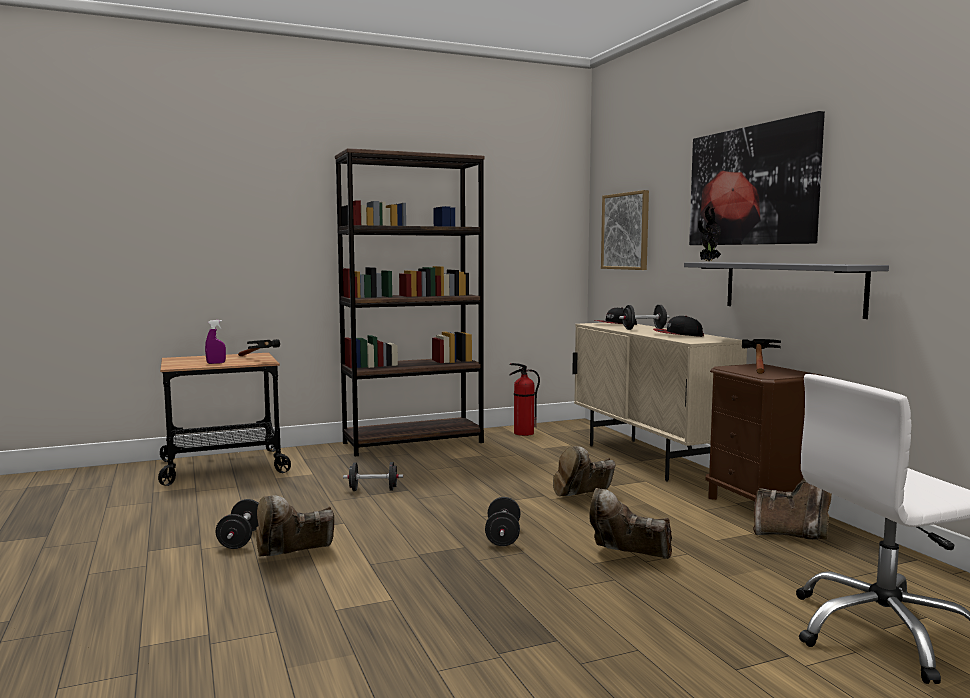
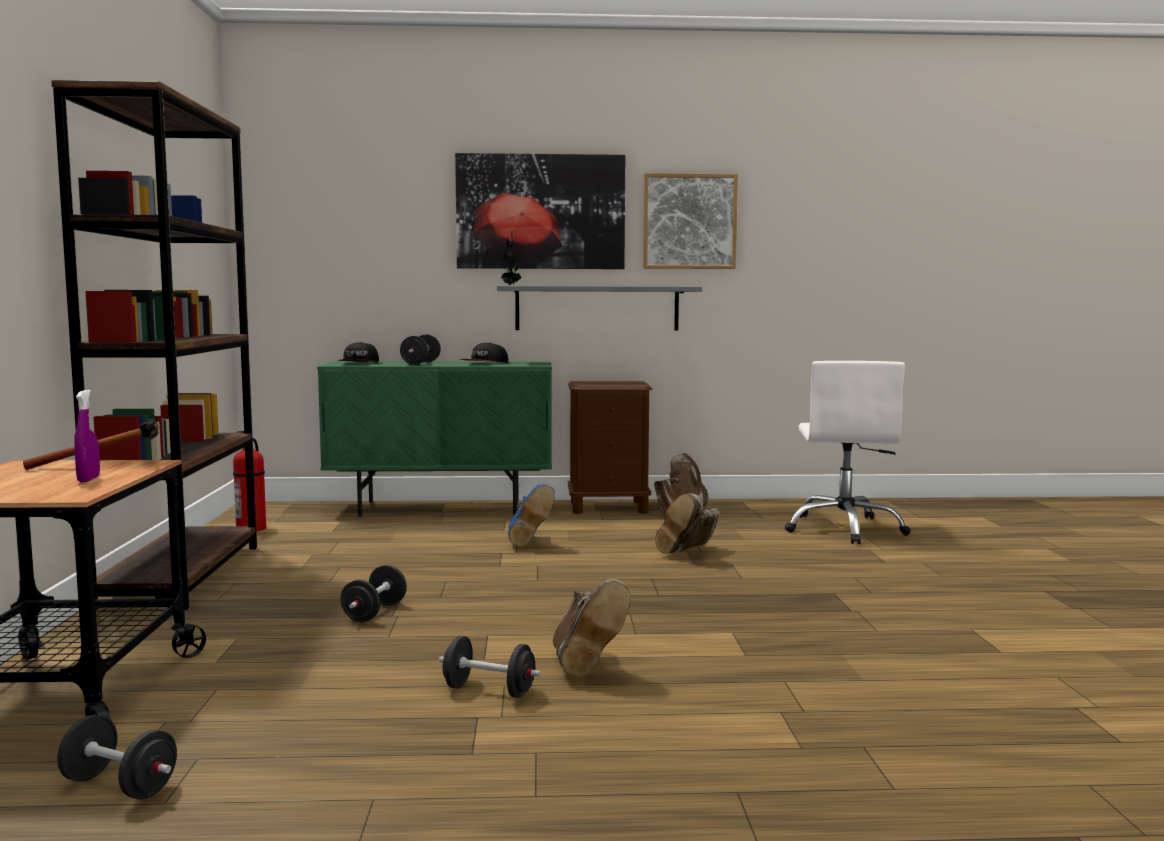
camera: 70 degrees left, 0 degrees up
black dumbbell [485,497,520,546] -> black dumbbell moved to [57,715,177,800]
brown boot [553,446,616,496] -> blue boot [508,483,555,547]
beige cabinet [572,323,747,482] -> green cabinet [317,362,552,517]
picture [601,190,649,270] -> picture moved to [643,173,738,269]
hammer [742,339,781,374] -> none

